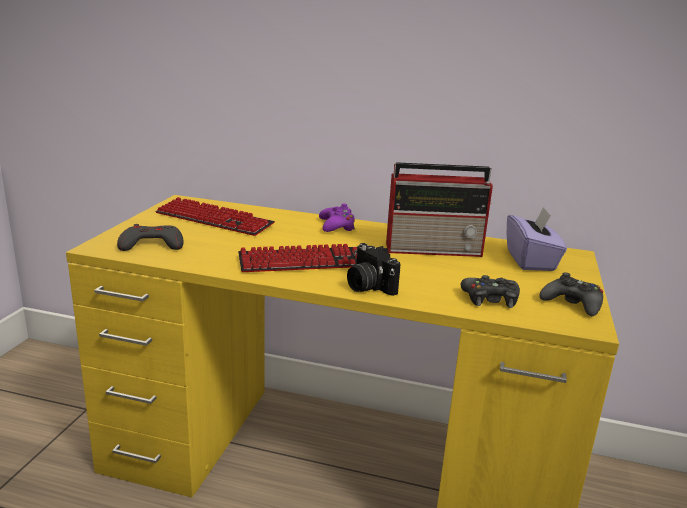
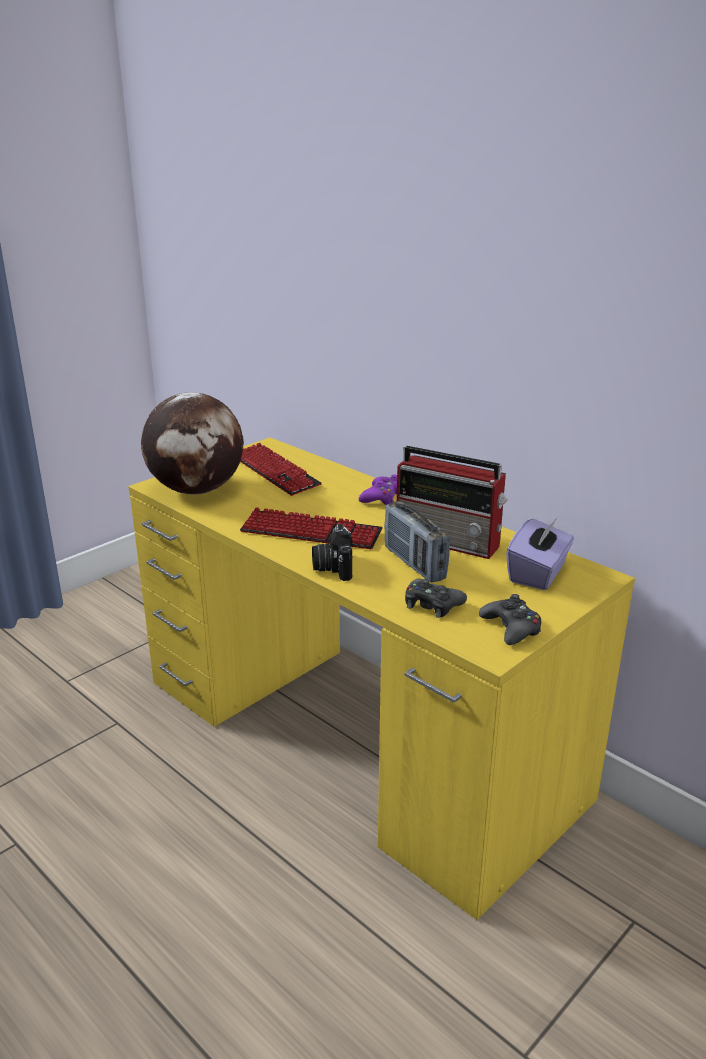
camera: 30 degrees right, 5 degrees up
grey game controller [117,224,184,251] -> globe [141,392,244,494]
none -> radio [384,501,450,582]

